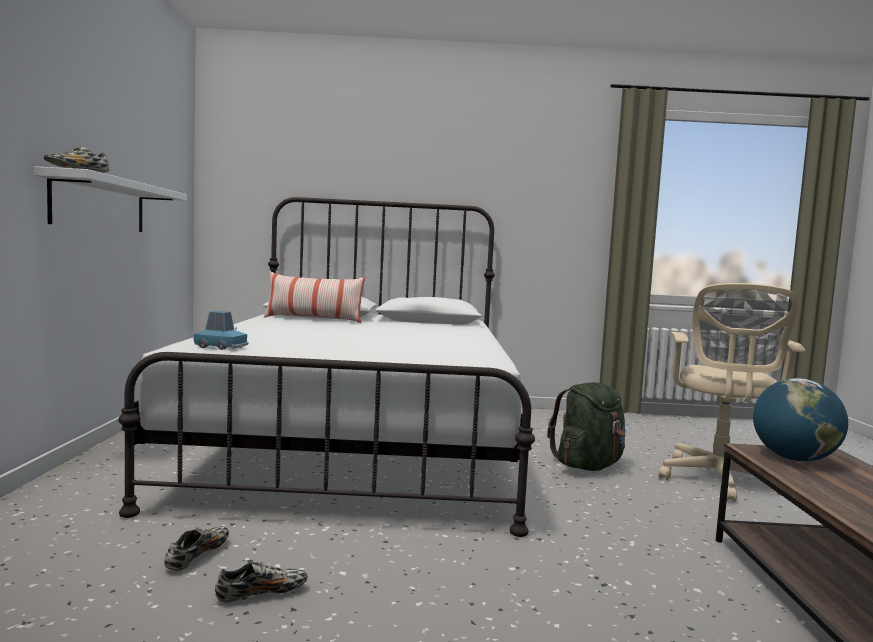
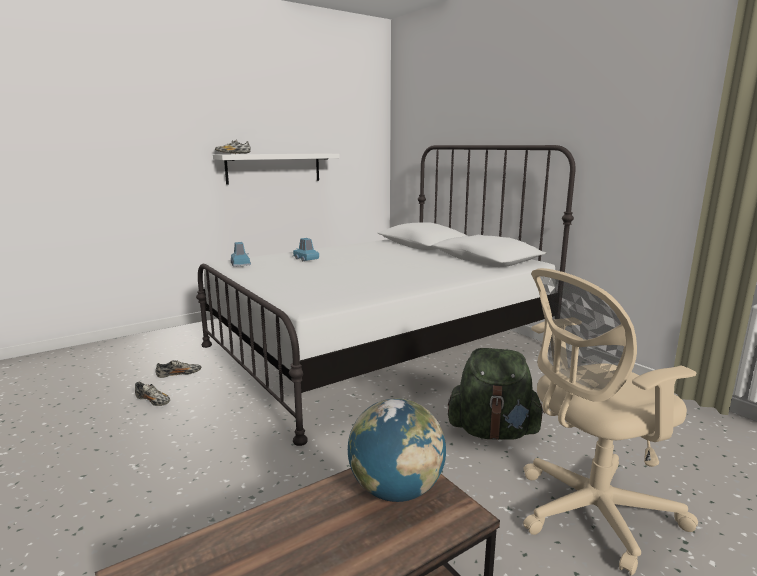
camera: 55 degrees right, 10 degrees up
pillow [264,272,365,323] -> none
none -> blue toy car [293,238,319,261]

